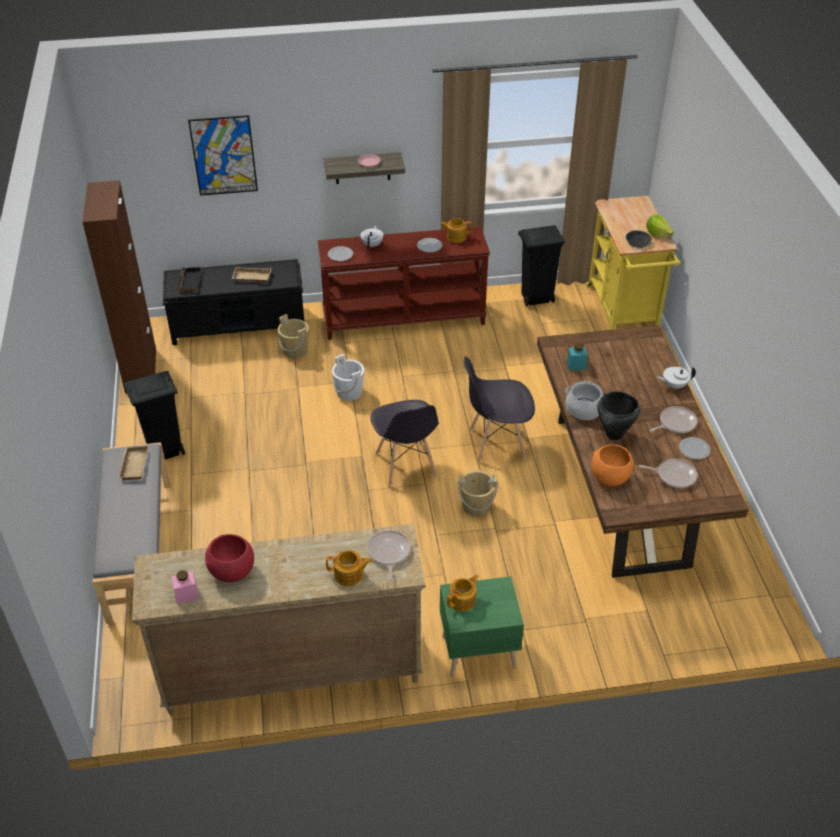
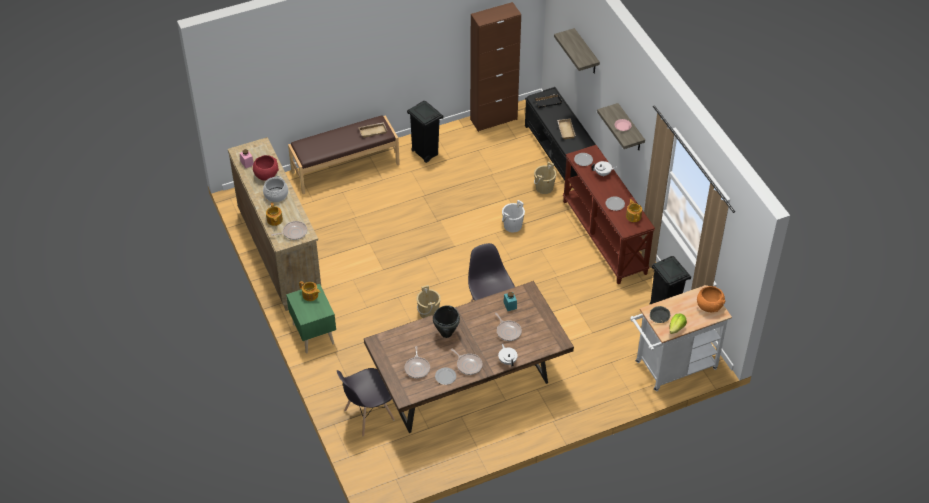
camera: 75 degrees right, 5 degrees up
grey bench [93,442,171,624] -> brown bench [288,115,400,194]
picture [188,115,258,196] -> shelf [554,28,600,74]
grey chair [370,400,439,488] -> grey chair moved to [337,368,395,437]
cooking pot [565,381,603,420] -> cooking pot moved to [263,176,288,202]
yellow cart [586,196,681,330] -> white cart [630,285,732,391]
orange bowl [591,444,634,486] -> orange bowl moved to [697,286,725,312]
none -> frying pan [495,313,522,341]

